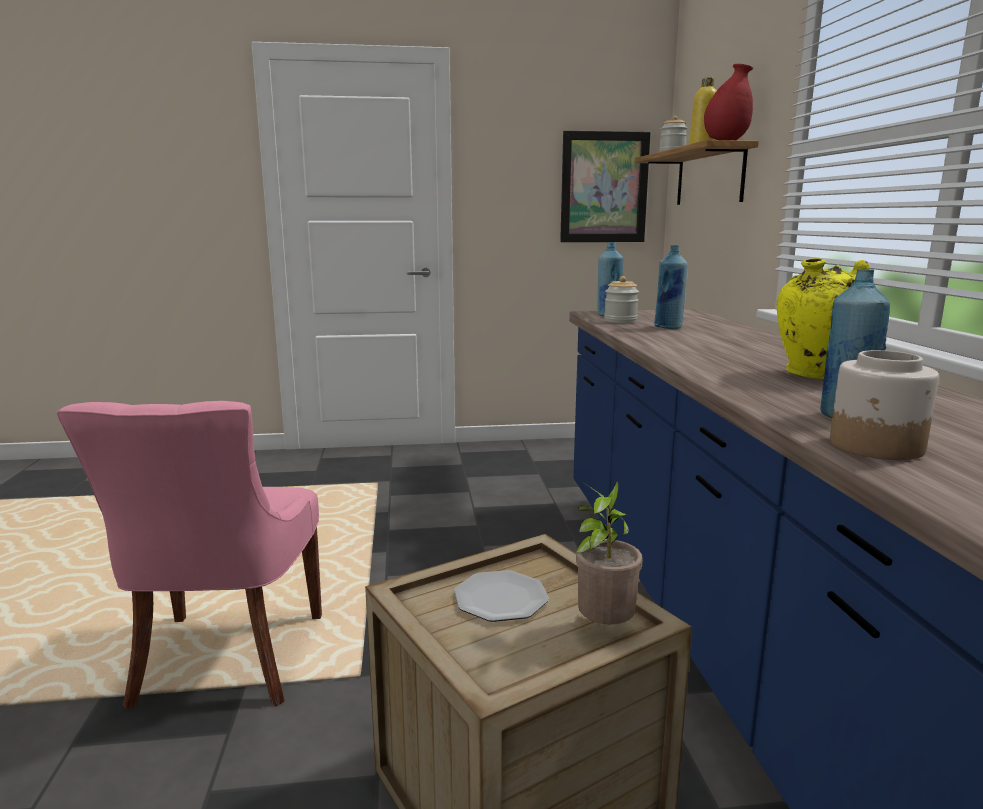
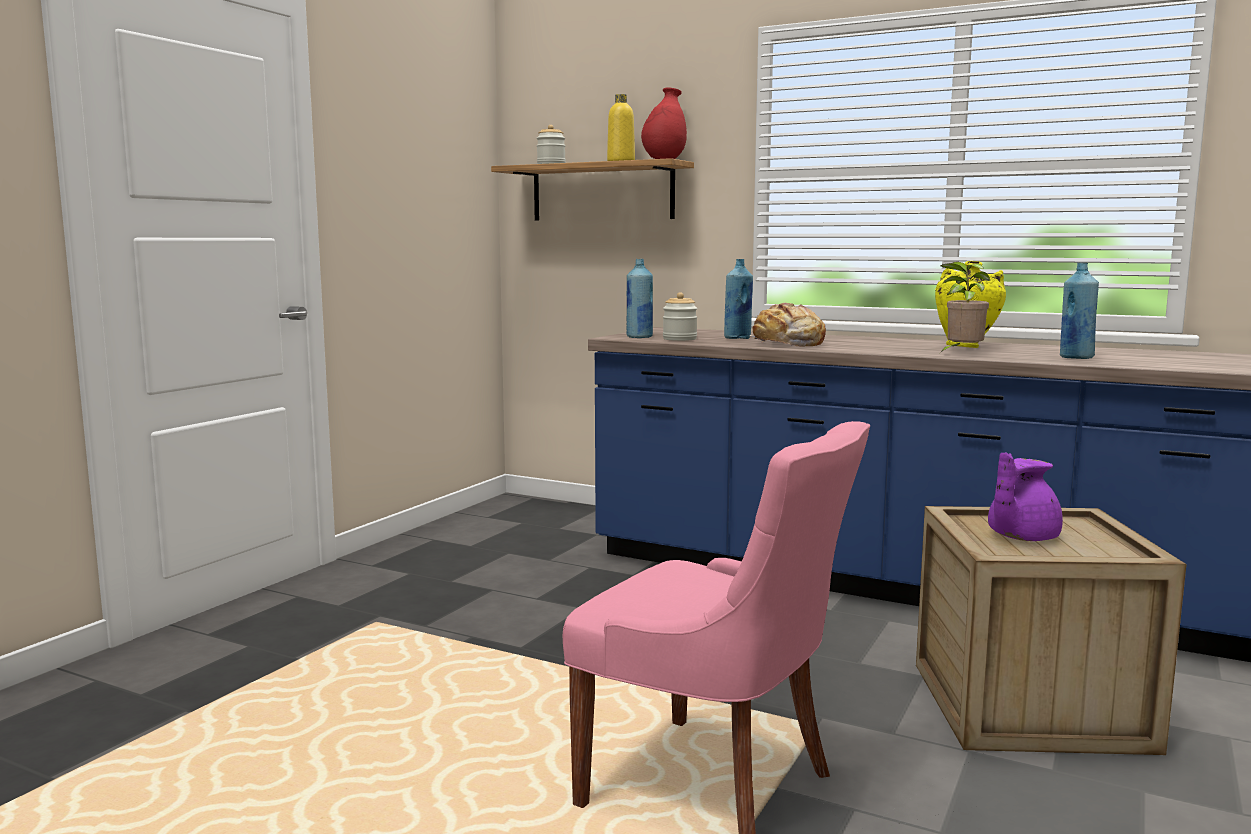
camera: 55 degrees left, 5 degrees down
plate [454,570,549,622] -> purple teapot [988,452,1063,541]
picture [560,131,651,242] -> none
potted plant [576,482,643,625] -> potted plant moved to [940,262,990,353]
jar [830,350,939,460] -> none
none -> bread [750,303,826,346]

